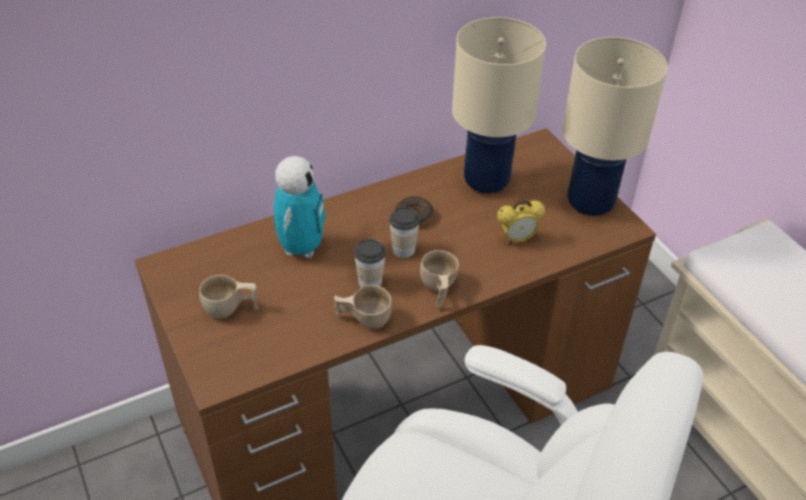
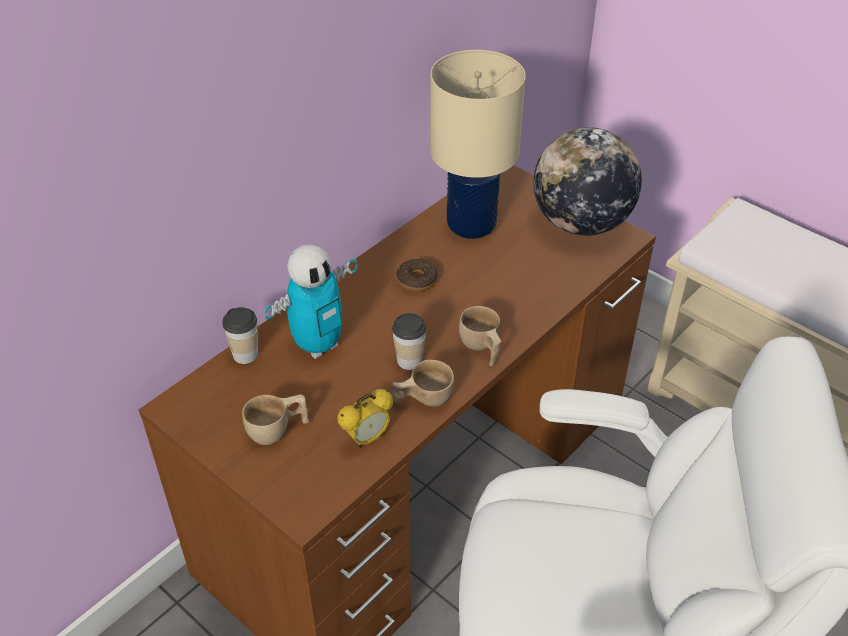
camera: 20 degrees left, 0 degrees up
toy robot [274,156,326,258] -> toy robot turned 60 degrees clockwise [265,244,358,359]
cup [389,207,420,258] -> cup moved to [222,307,258,364]
alarm clock [497,200,545,244] -> alarm clock moved to [337,389,393,448]
beige table lamp [562,37,668,216] -> globe [533,127,642,236]

